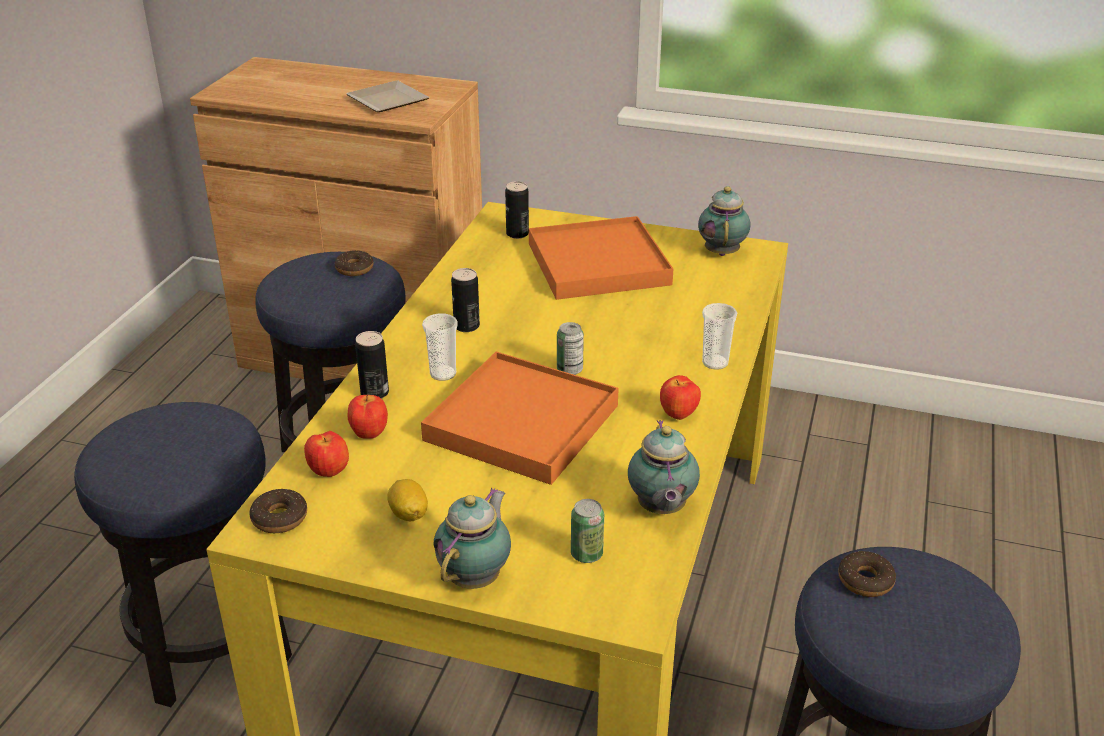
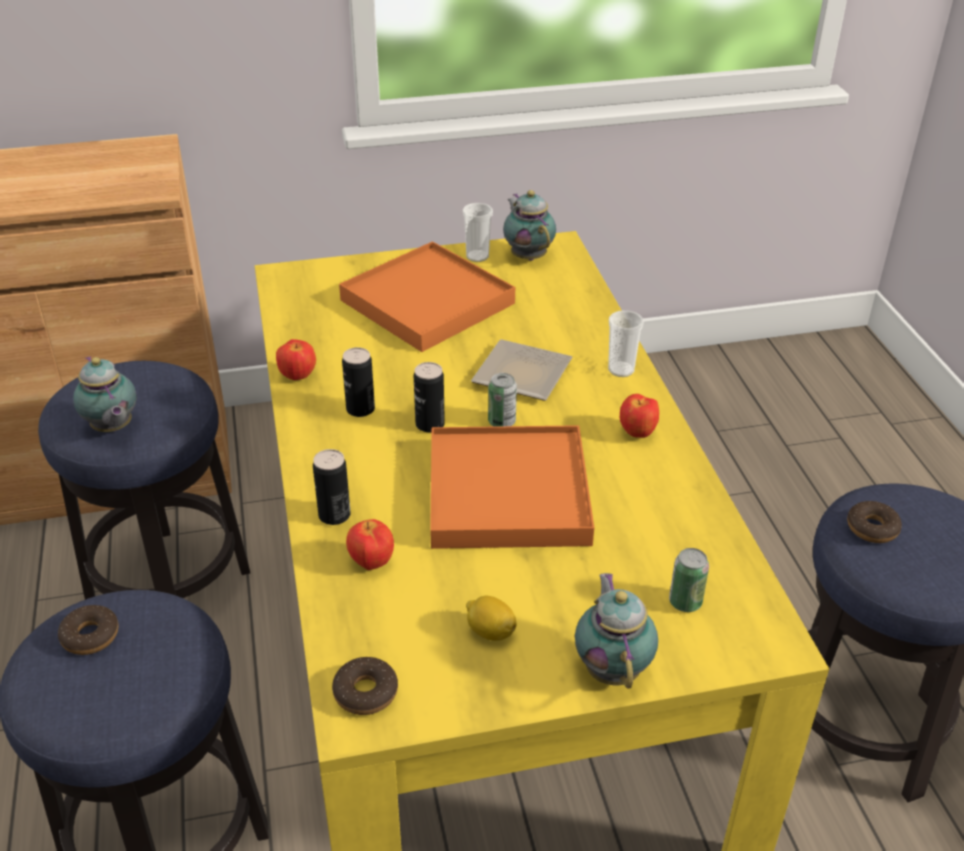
camera: 30 degrees left, 5 degrees up
apple [304,431,349,477] -> apple moved to [276,339,316,380]
donut [335,250,374,276] -> donut moved to [58,605,118,655]
plate [346,80,430,112] -> plate moved to [471,339,572,401]
cup [422,313,458,381] -> cup moved to [463,203,493,262]
can [505,181,529,239] -> can moved to [414,362,445,433]
teapot [628,420,700,514] -> teapot moved to [73,356,137,432]

